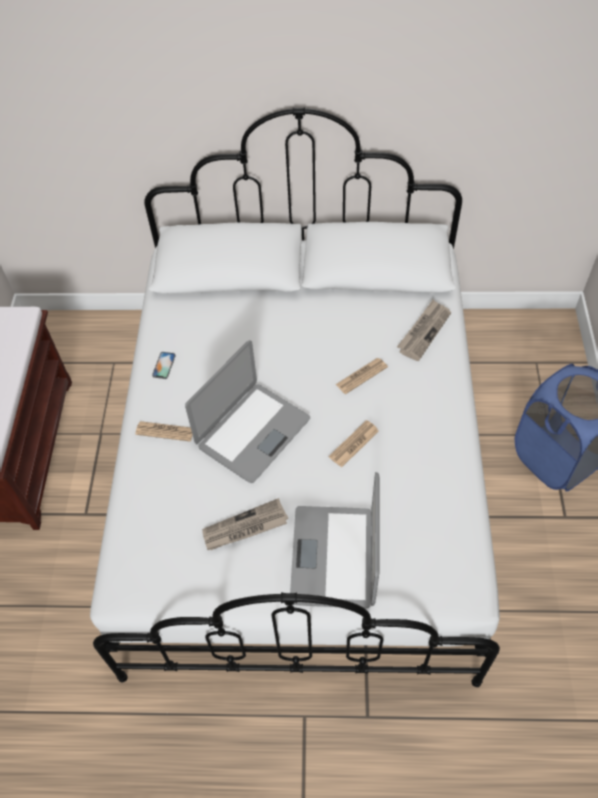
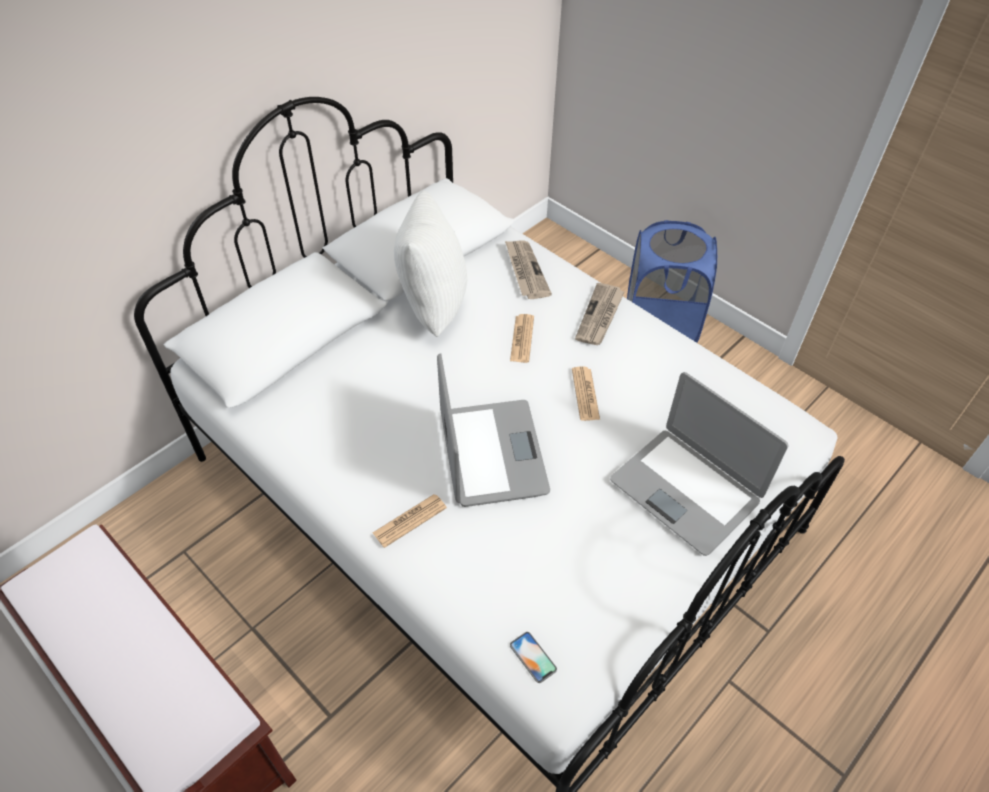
camera: 50 degrees left, 5 degrees down
phone [152,352,176,379] -> phone moved to [510,632,557,683]
newspaper [202,498,288,550] -> newspaper moved to [575,283,625,345]
none -> white pillow [394,190,467,337]

